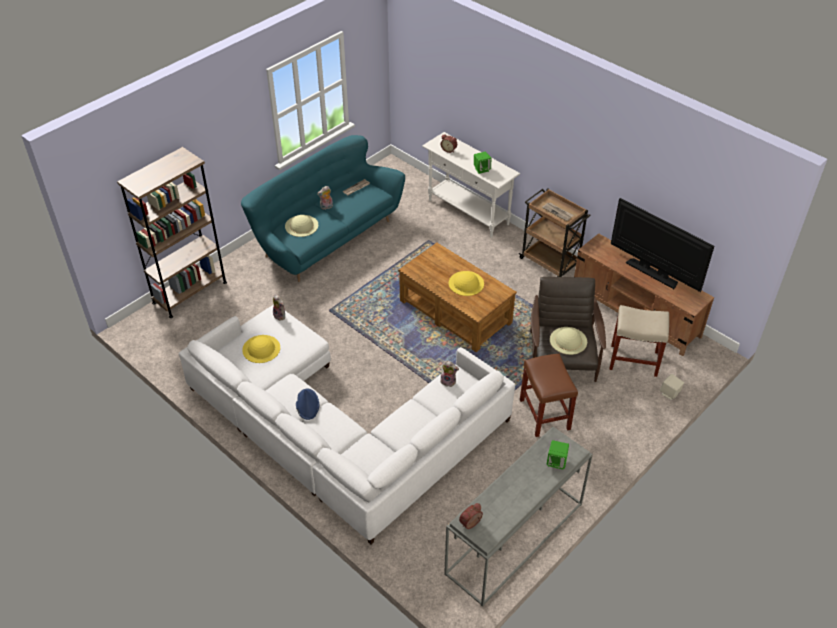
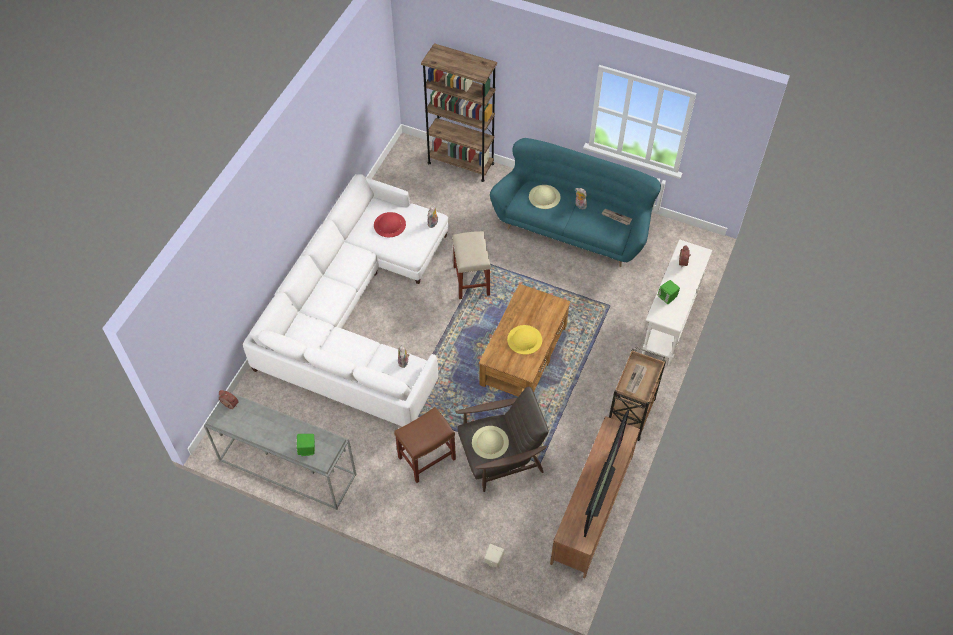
camera: 70 degrees right, 10 degrees up
yellow hat [242,335,280,363] -> red hat [374,212,406,237]
blue hat [296,388,319,420] -> none
beige stool [609,305,669,377] -> beige stool moved to [453,231,491,299]

